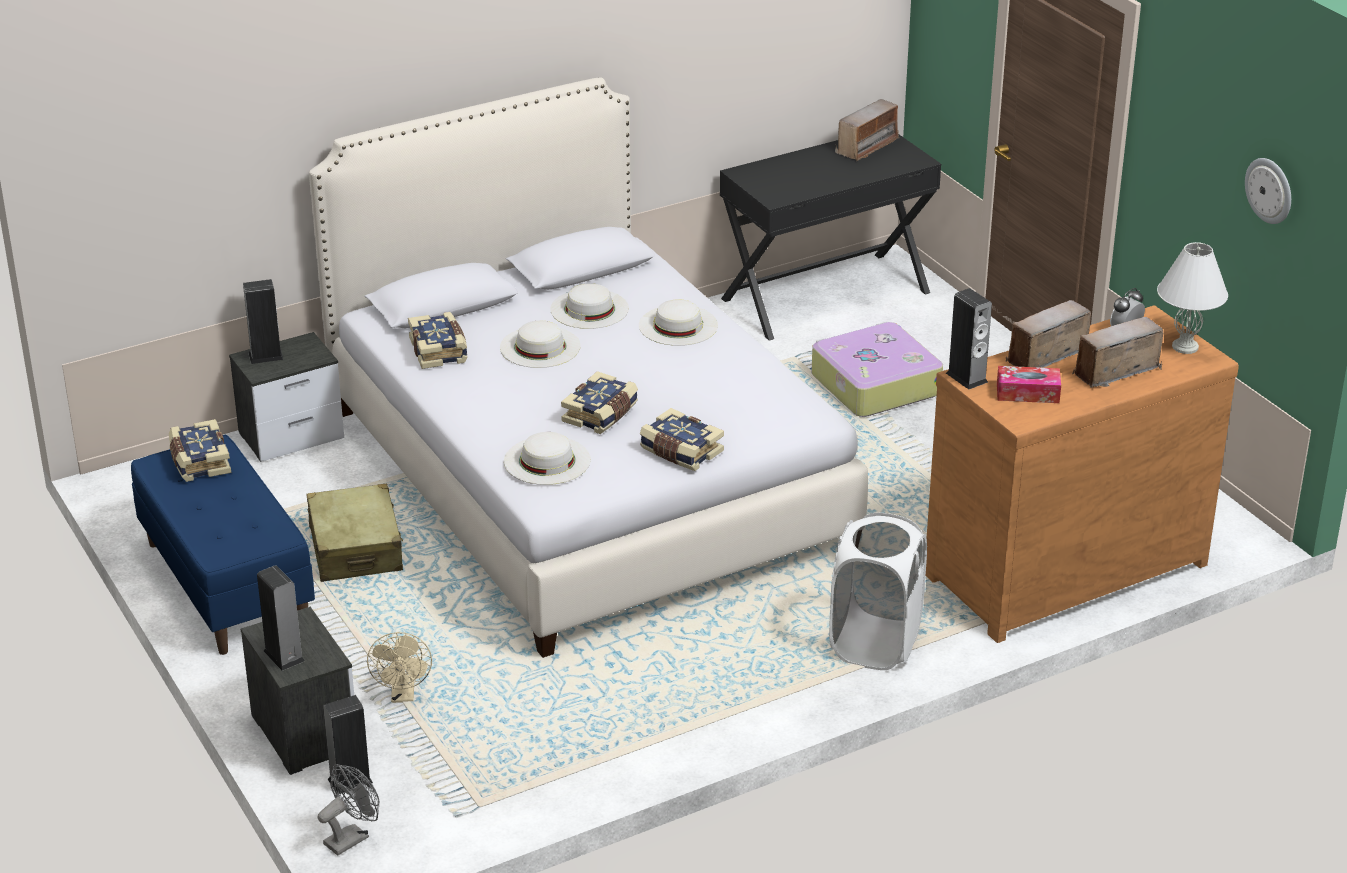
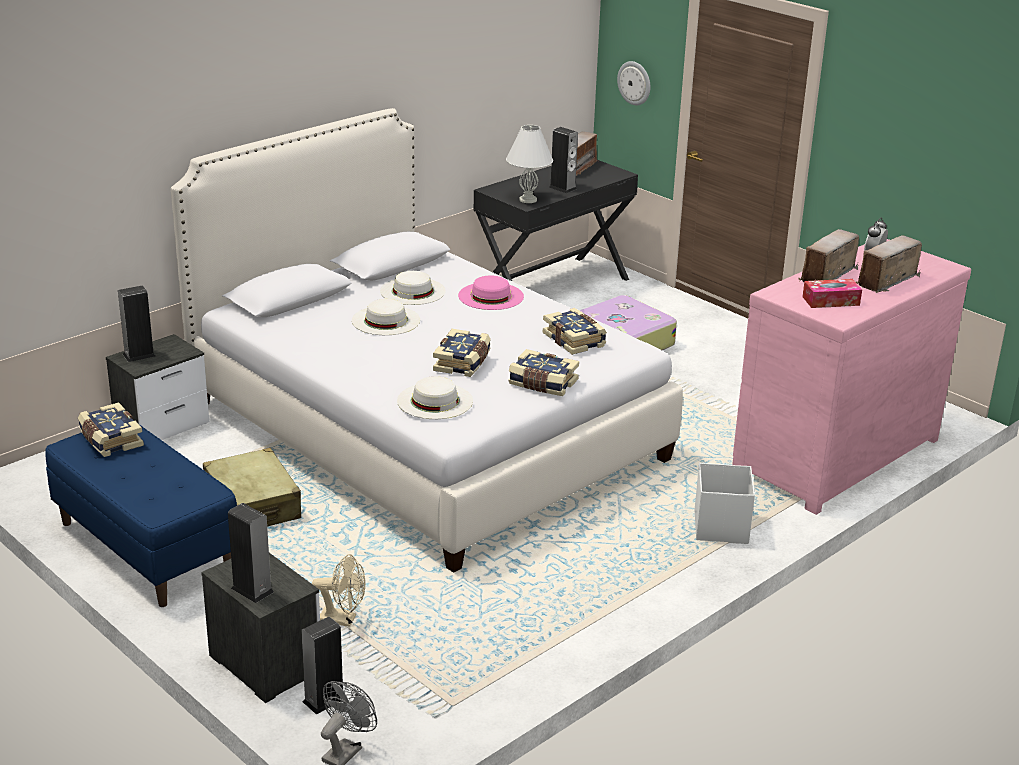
camera: 15 degrees left, 5 degrees down
beige fan [367,632,432,703] -> beige fan turned 60 degrees counterclockwise [312,554,365,626]
book [408,312,468,369] -> book moved to [543,308,607,355]
white hat [639,299,718,346] -> pink hat [458,276,524,310]
white laundry basket [829,513,927,670] -> white storage box [695,463,755,544]
brown dresser [926,305,1239,643] -> pink dresser [732,239,971,515]
speaker [946,288,992,389] -> speaker moved to [549,127,578,193]
white table lamp [1157,242,1228,354] -> white table lamp moved to [506,125,553,203]
wall clock [1245,158,1291,224] -> wall clock moved to [617,61,650,105]

